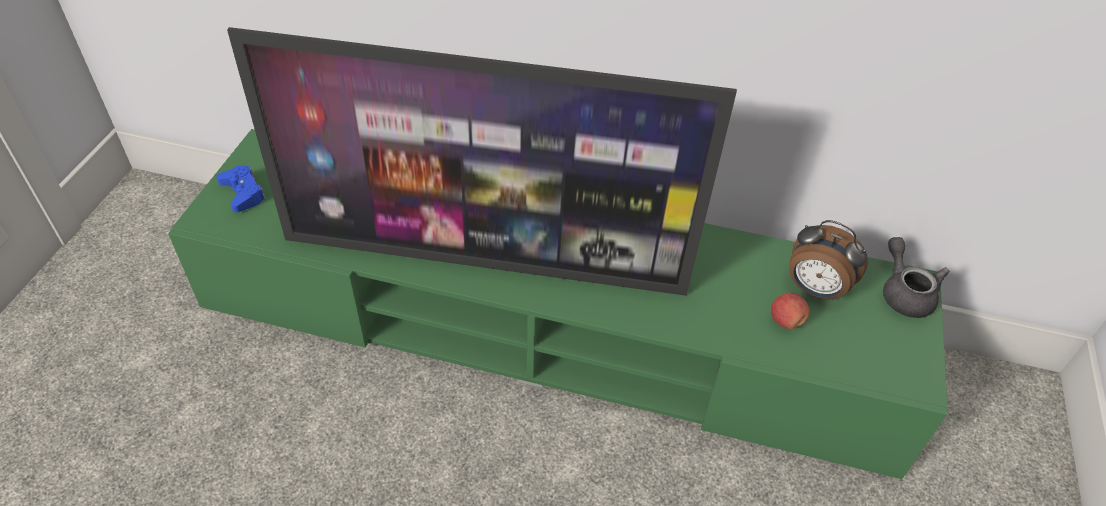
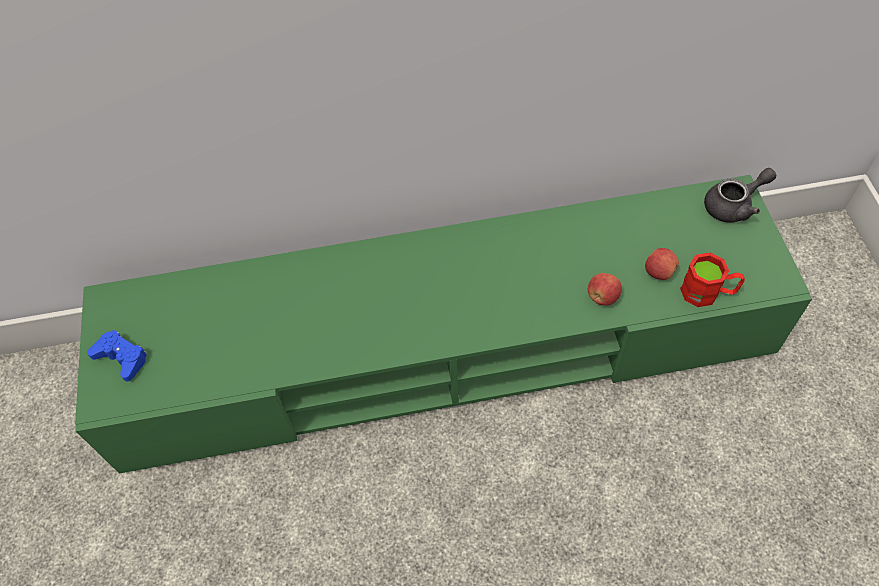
camera: 20 degrees left, 10 degrees up
television [227,27,737,296] -> none
alarm clock [789,220,868,300] -> none
grey teapot [883,237,950,318] -> grey teapot turned 105 degrees clockwise [704,168,776,223]
none -> apple [588,273,622,306]
none -> red mug [680,252,745,307]

